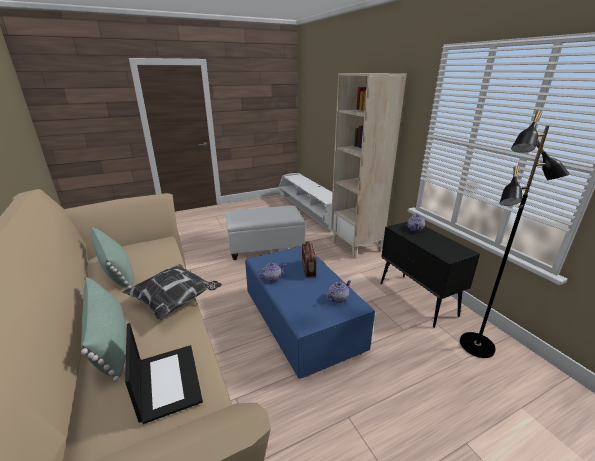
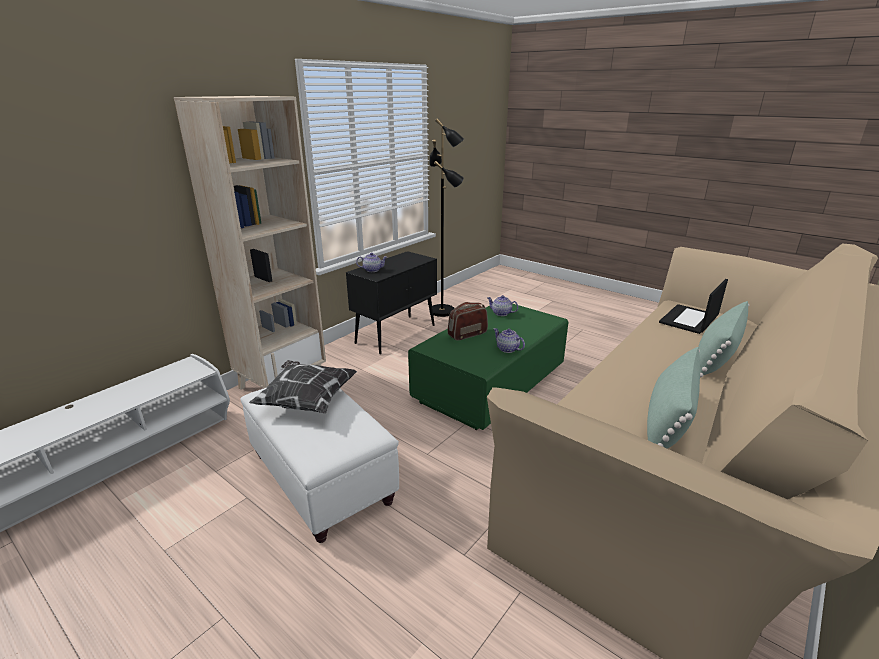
camera: 115 degrees left, 0 degrees up
pillow [122,264,222,320] -> pillow moved to [249,360,357,414]
blue coffee table [245,246,375,379] -> green coffee table [408,304,568,430]

